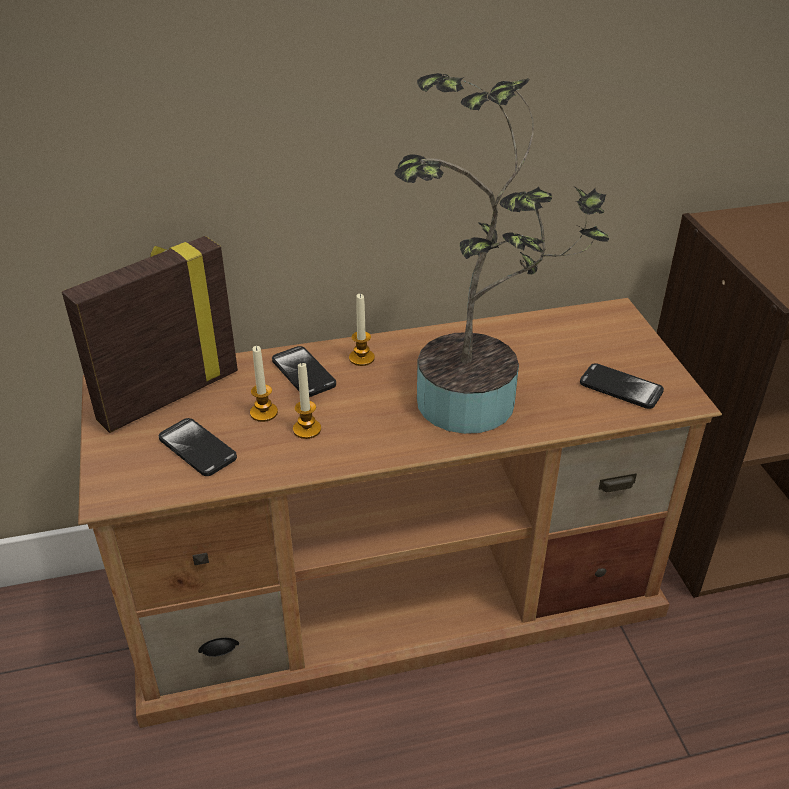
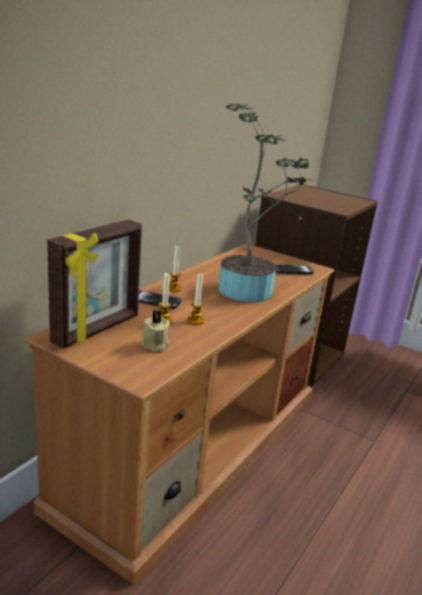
camera: 45 degrees left, 15 degrees down
picture frame [62,236,238,433] -> picture frame turned 150 degrees counterclockwise [47,219,142,349]
phone [159,418,237,476] -> beige candle [141,310,170,352]

